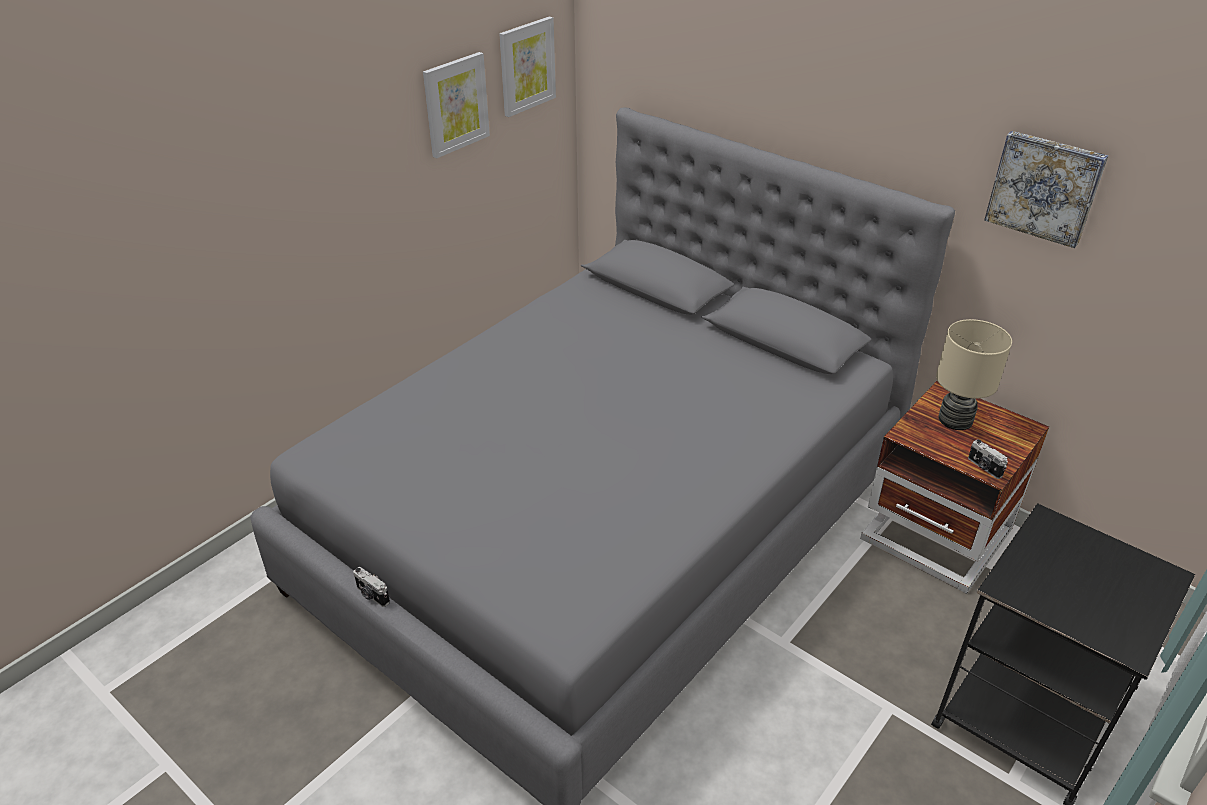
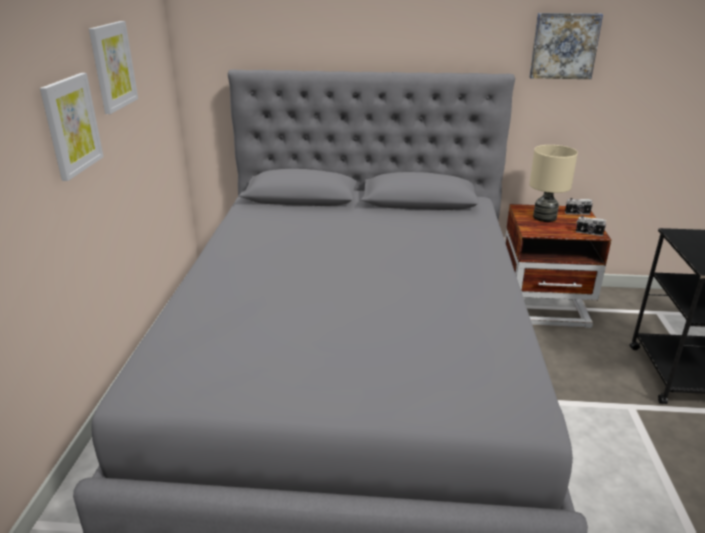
camera: 35 degrees left, 10 degrees down
camera [353,567,390,607] -> camera moved to [565,198,593,215]
picture [499,17,556,117] -> picture moved to [40,73,104,181]

